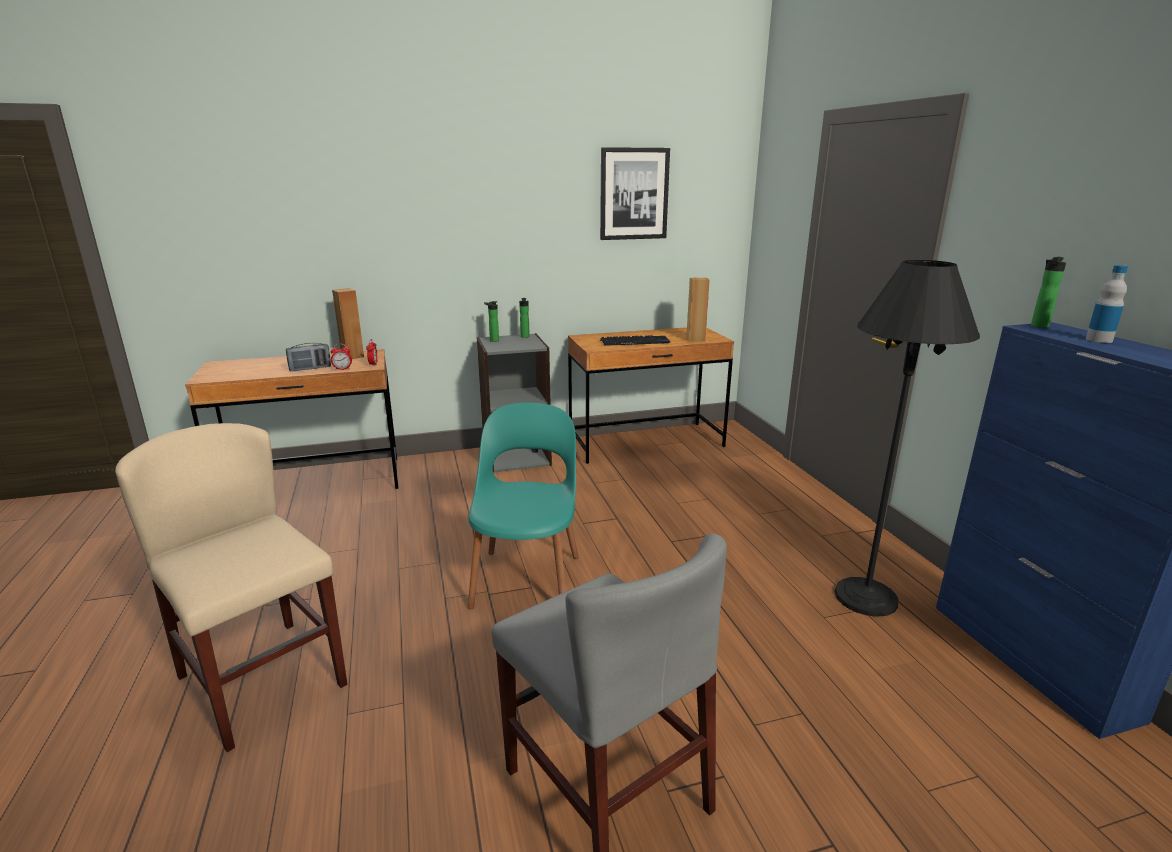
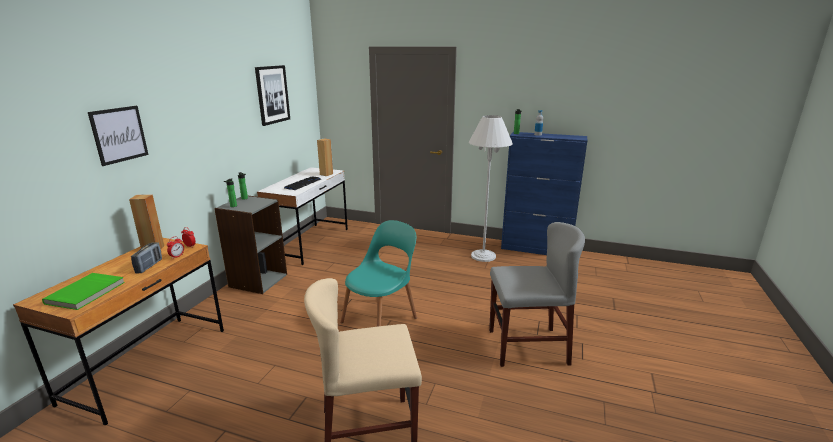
camera: 55 degrees left, 0 degrees up
turquoise chair [468,403,579,609] -> turquoise chair turned 90 degrees clockwise [340,220,417,327]
brown desk [568,327,734,464] -> white desk [257,167,348,265]
black floor lamp [834,260,980,617] -> white floor lamp [469,115,513,262]
none -> green book [42,273,125,310]
none -> picture [88,106,148,166]

